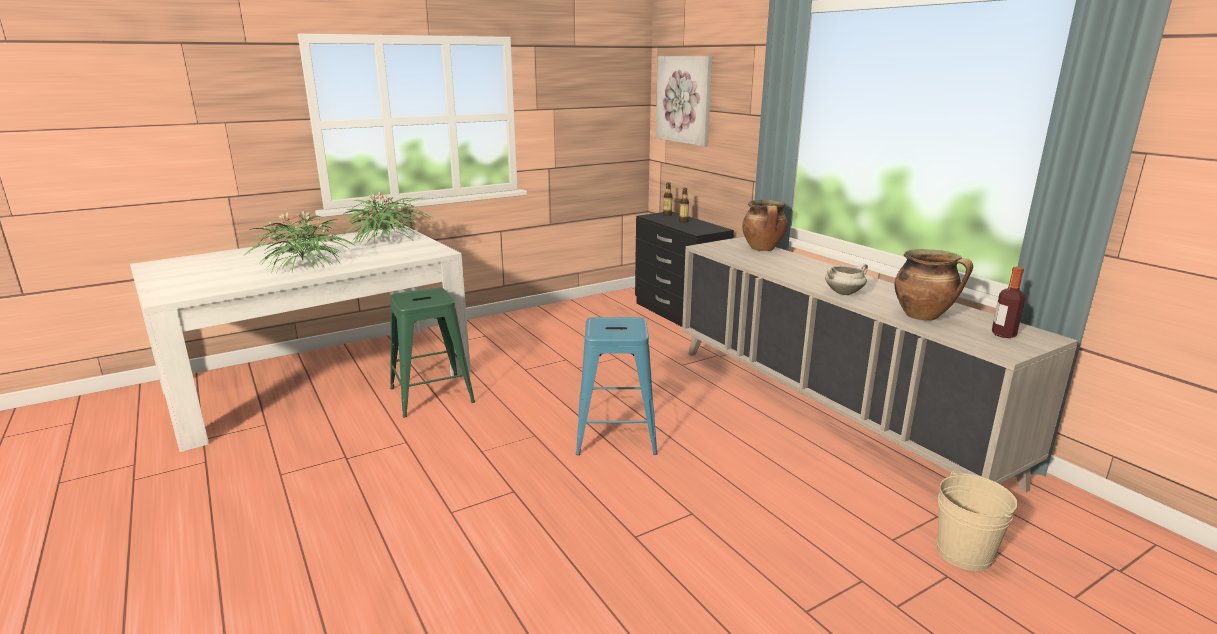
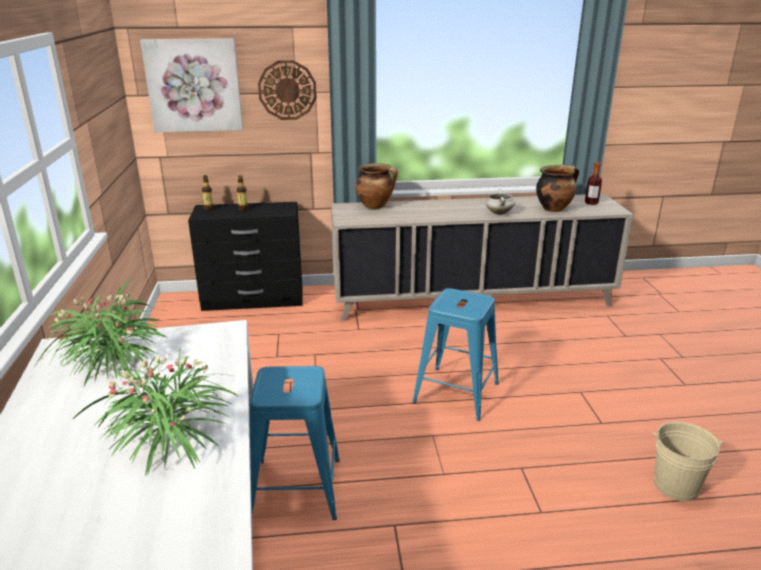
camera: 65 degrees left, 5 degrees up
green stool [390,288,475,418] -> blue stool [250,366,340,520]
beige bucket [937,471,1018,571] -> beige bucket moved to [653,422,723,501]
none -> wall clock [258,60,317,120]

